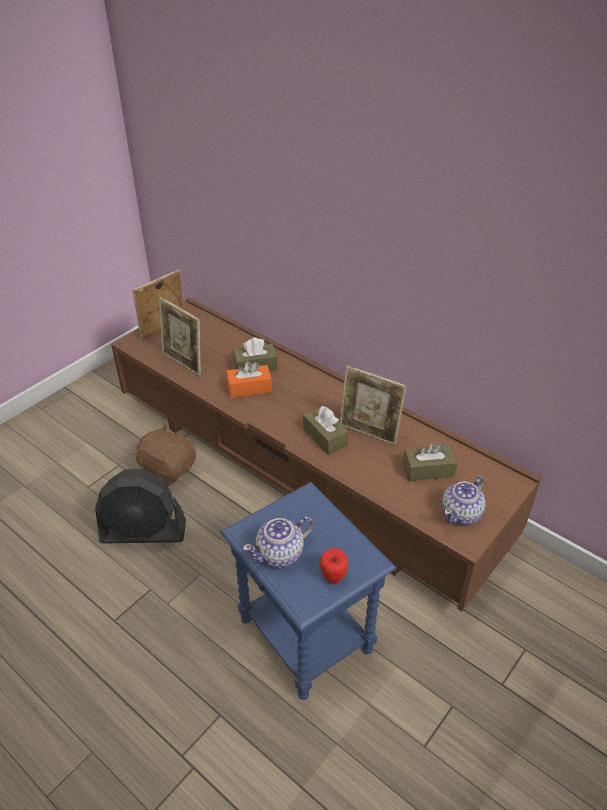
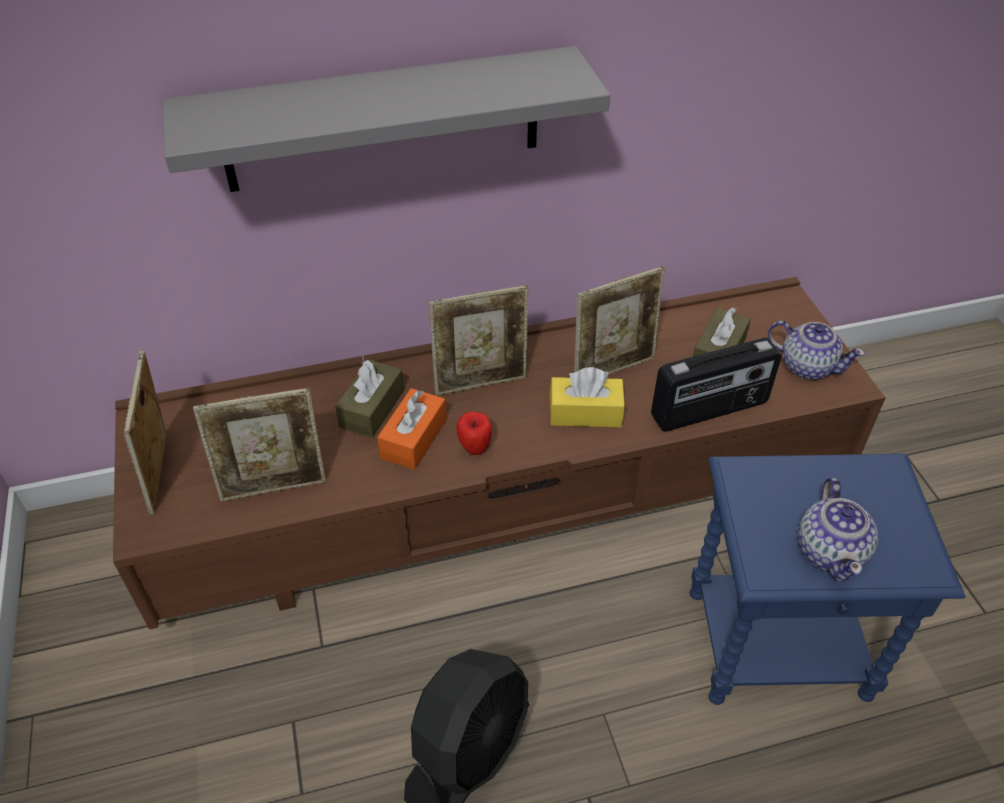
camera: 55 degrees left, 5 degrees up
brown plush toy [133,424,196,486] -> none
brown tissue box [303,406,348,455] -> yellow tissue box [550,367,625,427]
apple [320,548,348,584] -> apple moved to [456,411,492,455]
teapot [442,476,486,525] -> teapot turned 45 degrees counterclockwise [767,320,865,380]
none -> grey shelf [162,46,610,192]
none -> picture frame [429,285,529,396]
none -> radio [651,338,782,432]

